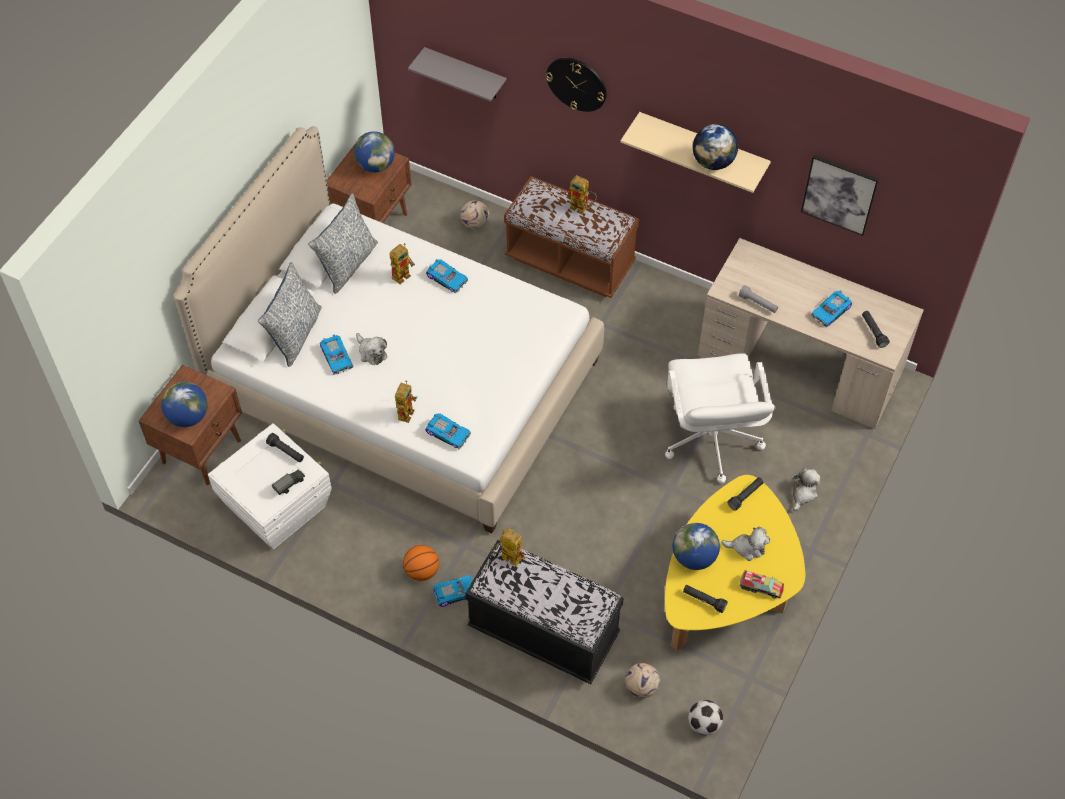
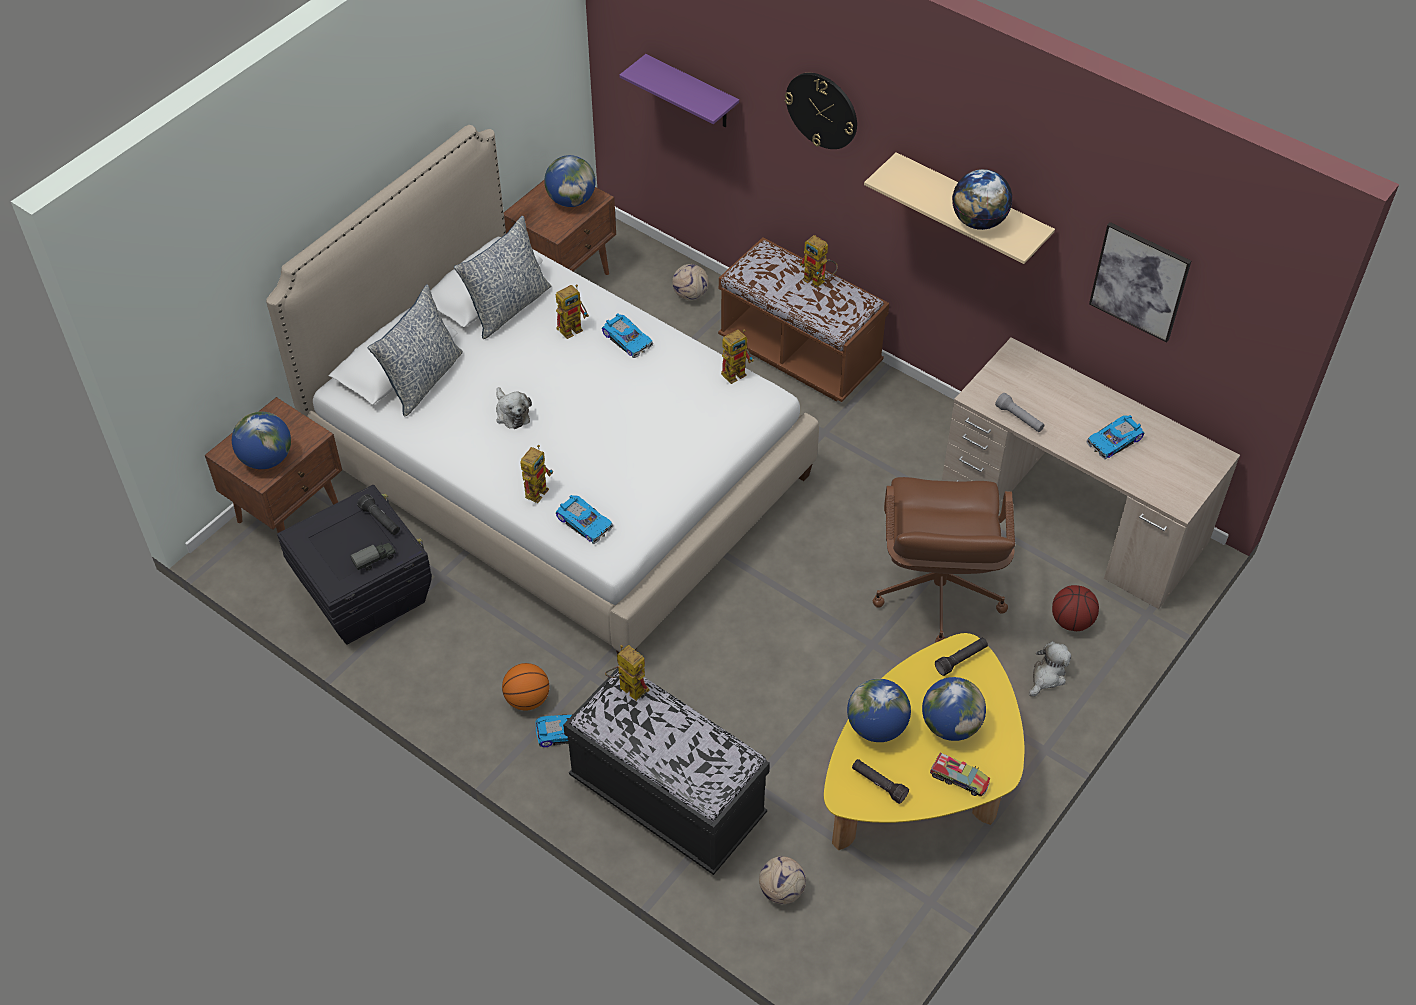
camera: 10 degrees right, 5 degrees down
white storage box [208,423,332,550] -> black storage box [277,485,432,645]
toy car [320,334,353,375] -> none
grey shelf [408,47,506,102] -> purple shelf [619,54,739,128]
white office chair [665,353,775,483] -> brown office chair [873,477,1015,642]
football [688,700,723,735] -> none
plush toy [721,527,770,561] -> globe [922,677,986,741]
black flashlight [862,311,890,348] -> none
none -> toy robot [721,329,754,384]
none -> basketball [1052,585,1099,631]

